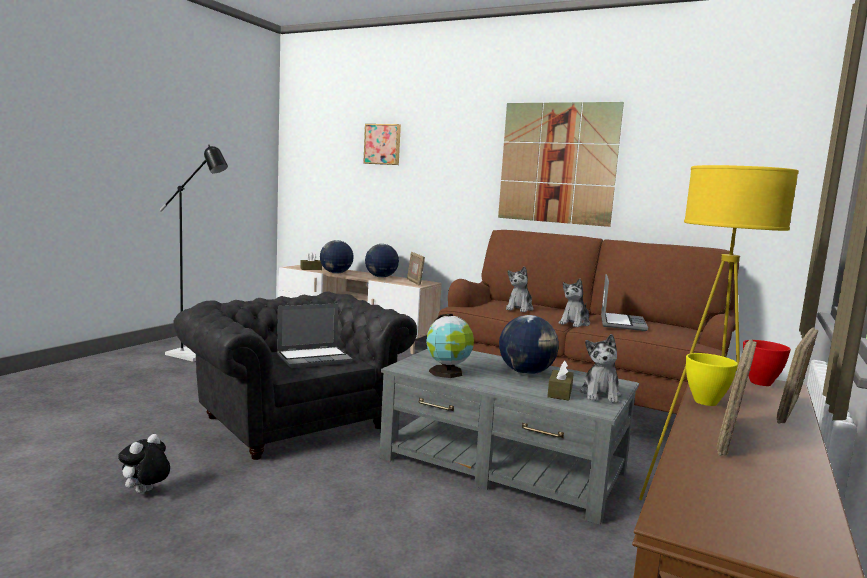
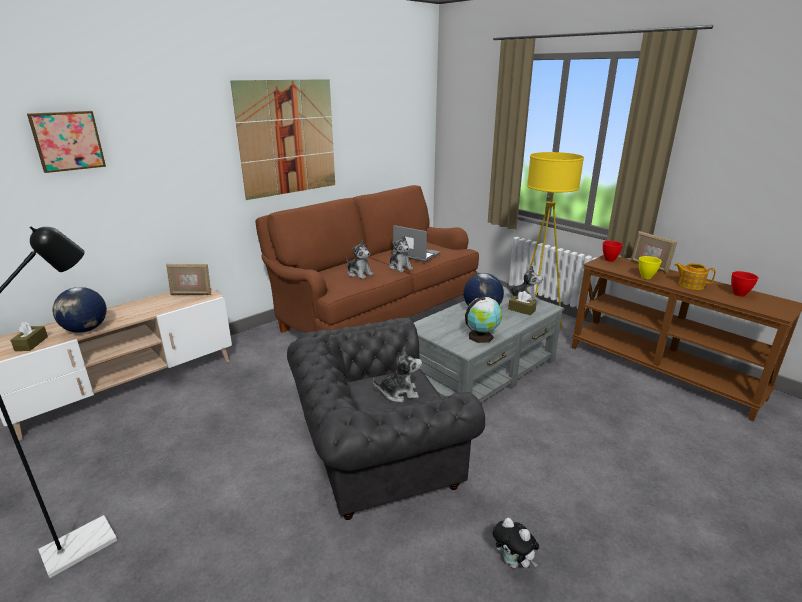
camera: 70 degrees left, 15 degrees up
laptop [277,303,353,368] -> plush toy [373,348,422,402]
globe [365,244,399,278] -> none
picture frame [717,339,757,456] -> teapot [675,263,716,290]
none -> red bowl [731,271,758,297]

